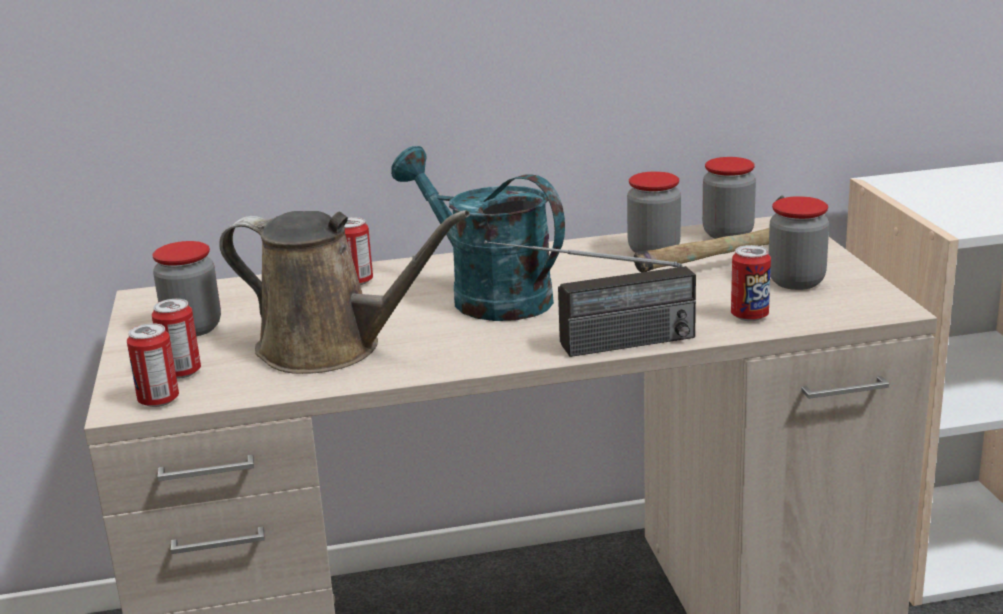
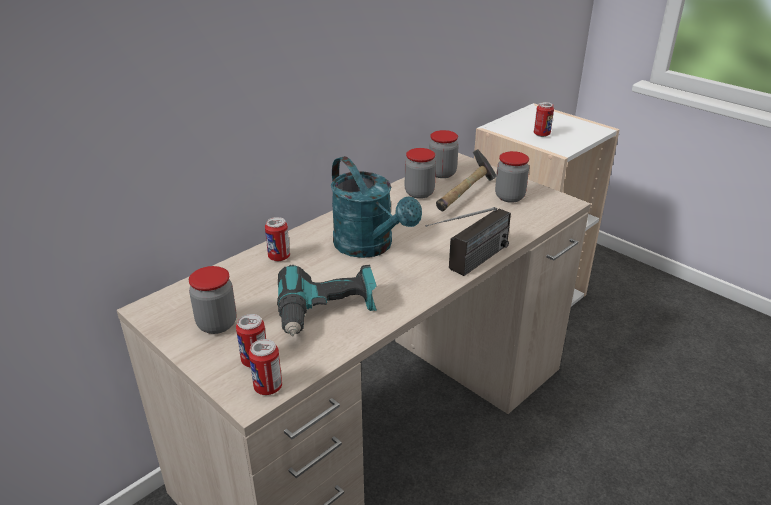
camera: 35 degrees left, 10 degrees up
brown watering can [219,210,470,374] -> power drill [277,265,377,336]
turquoise watering can [391,146,565,321] -> turquoise watering can turned 135 degrees counterclockwise [331,156,422,258]
can [731,245,771,321] -> can moved to [534,102,554,137]

